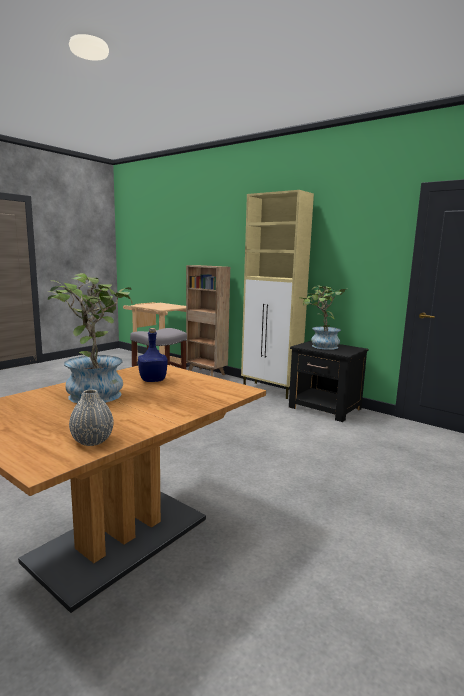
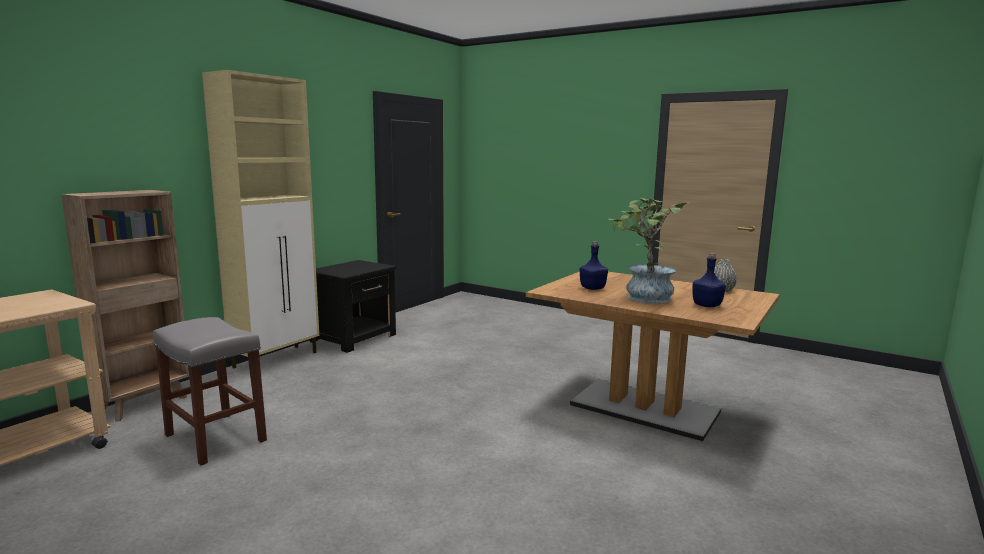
camera: 95 degrees left, 0 degrees up
potted plant [299,285,346,350] -> none
none -> blue bottle [692,253,726,307]

